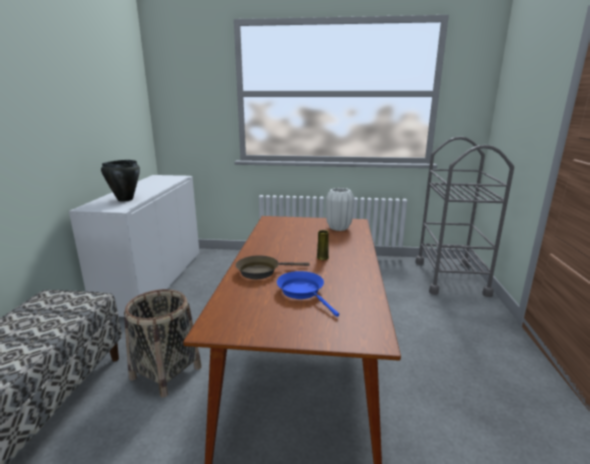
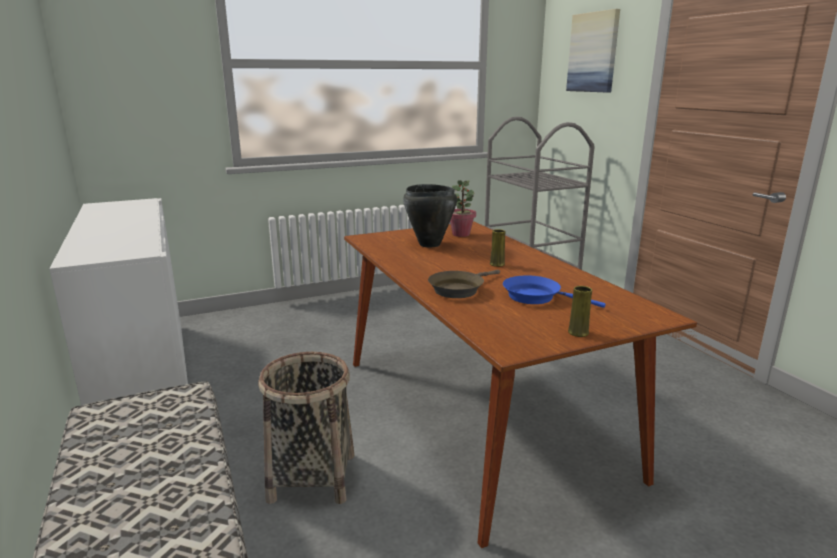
camera: 30 degrees left, 0 degrees up
black cooking pot [101,160,140,202] -> black cooking pot moved to [403,184,457,247]
white vase [326,188,355,231] -> potted plant [450,180,476,237]
none -> picture [566,9,620,92]
none -> yellow vase [568,286,592,337]

